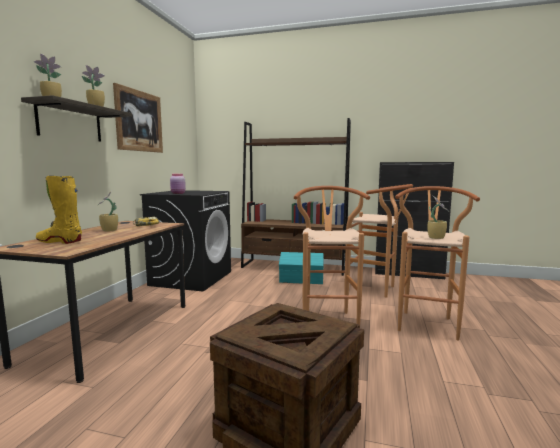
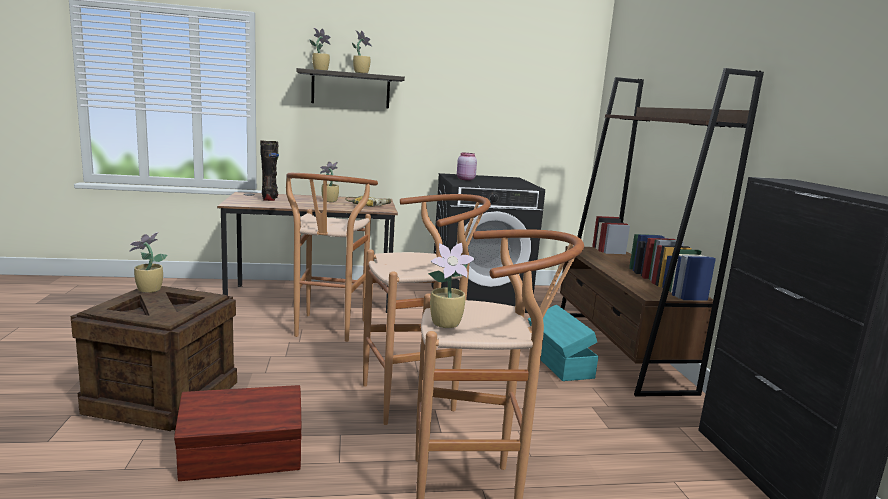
camera: 65 degrees right, 5 degrees up
yellow boot [36,176,82,244] -> black boot [260,140,279,201]
picture [113,83,163,153] -> none
brown stool [348,184,413,297] -> brown stool moved to [286,173,378,342]
none -> potted plant [129,232,167,293]
none -> brown storage box [174,385,301,481]

